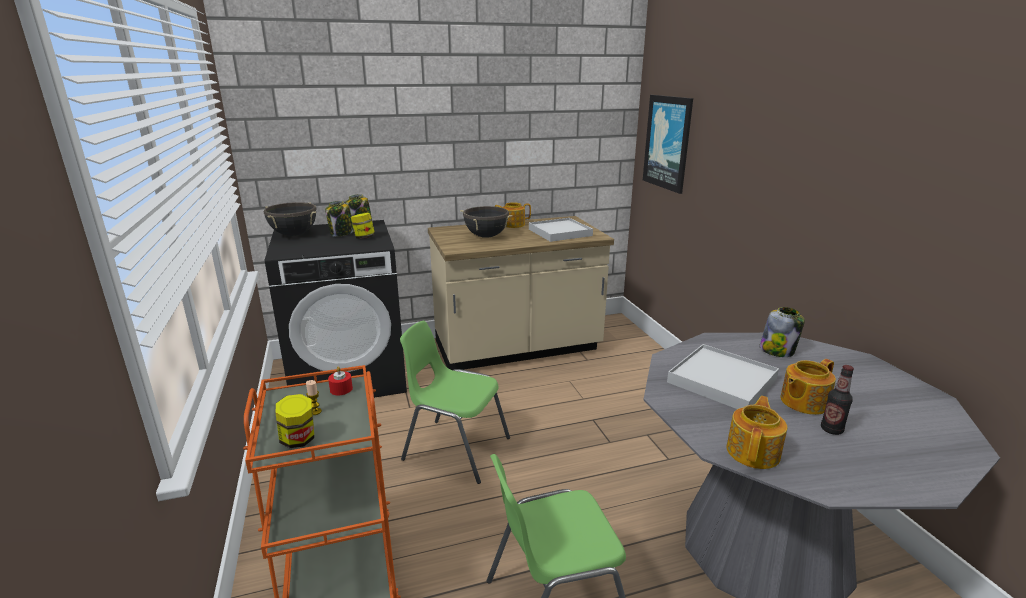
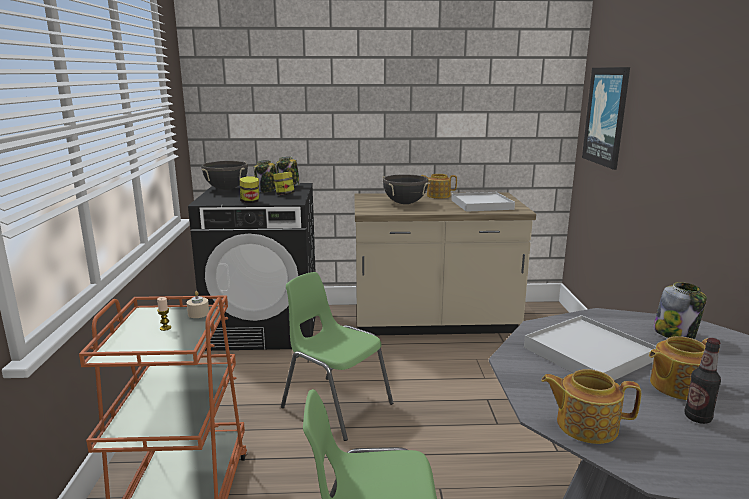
camera: 15 degrees right, 5 degrees down
jar [275,394,314,448] -> jar moved to [240,176,259,203]
red candle [328,366,353,395] -> beige candle [187,291,209,318]
teapot [726,396,787,469] -> teapot turned 120 degrees counterclockwise [541,369,641,444]

